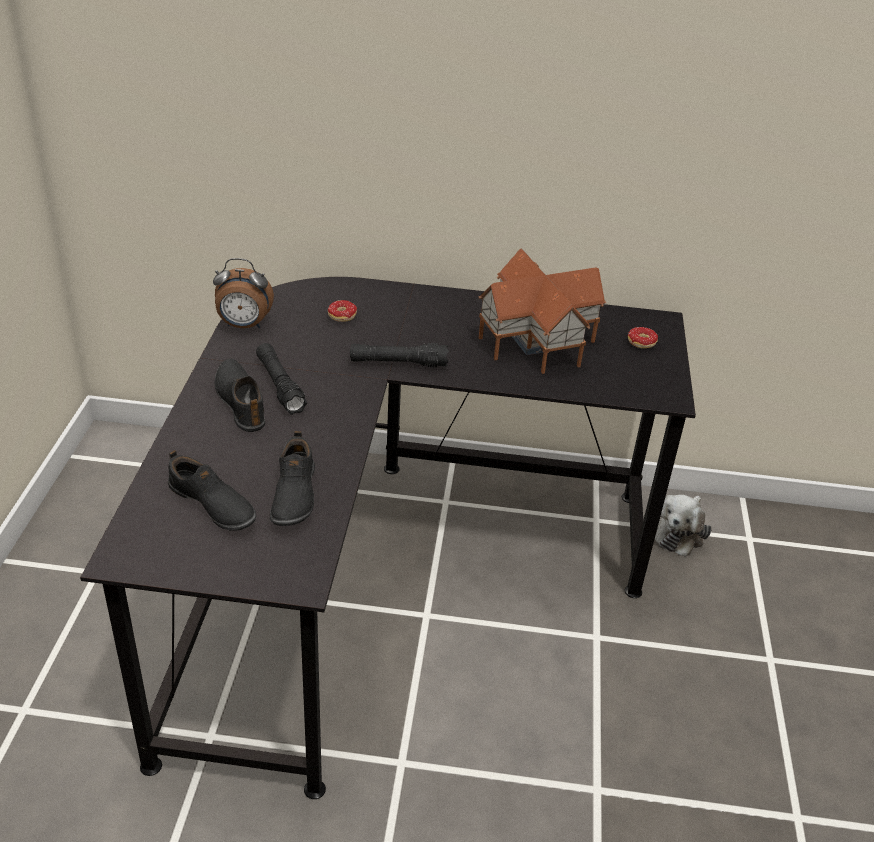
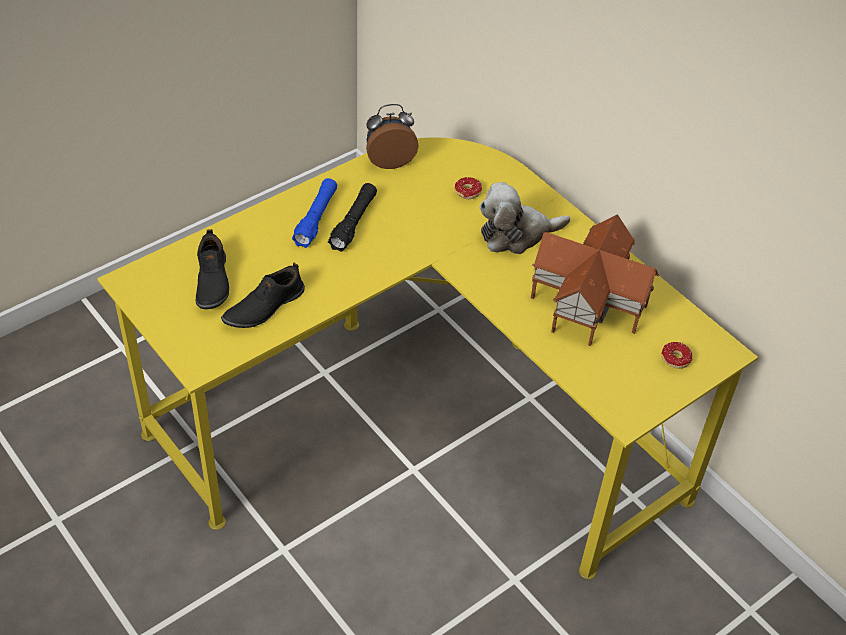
camera: 45 degrees right, 10 degrees up
black desk [80,277,696,799] -> yellow desk [97,138,758,579]
alarm clock [213,258,274,328] -> alarm clock turned 120 degrees clockwise [366,104,418,169]
black shoe [214,358,265,432] -> blue flashlight [292,178,337,248]
black flashlight [350,343,449,368] -> none
plush toy [655,495,712,557] -> plush toy moved to [479,182,570,254]

